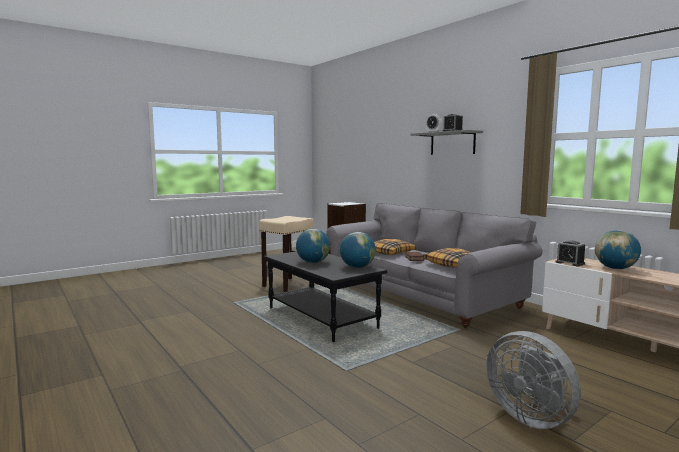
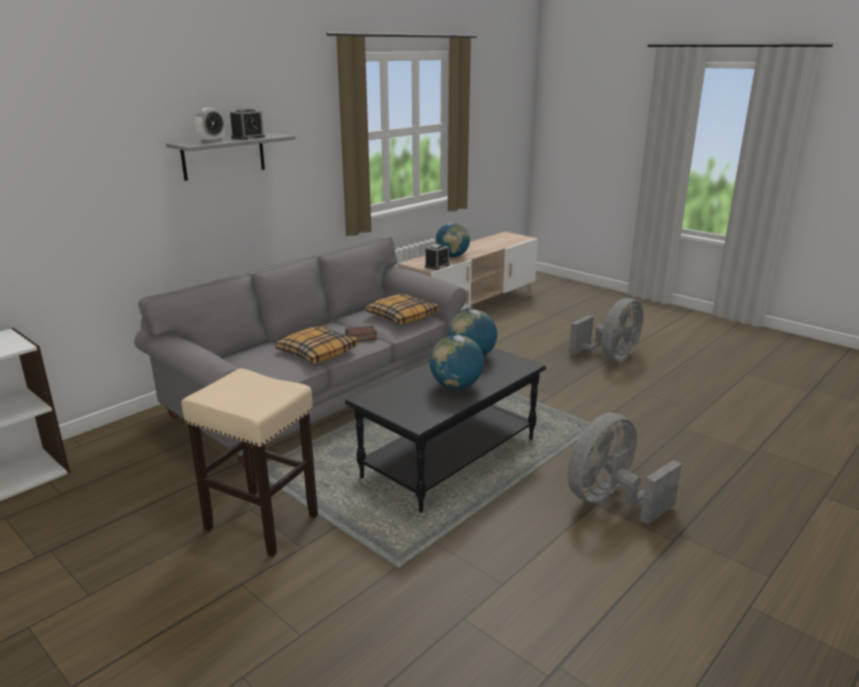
camera: 100 degrees left, 15 degrees up
none -> grey fan [567,413,682,524]

